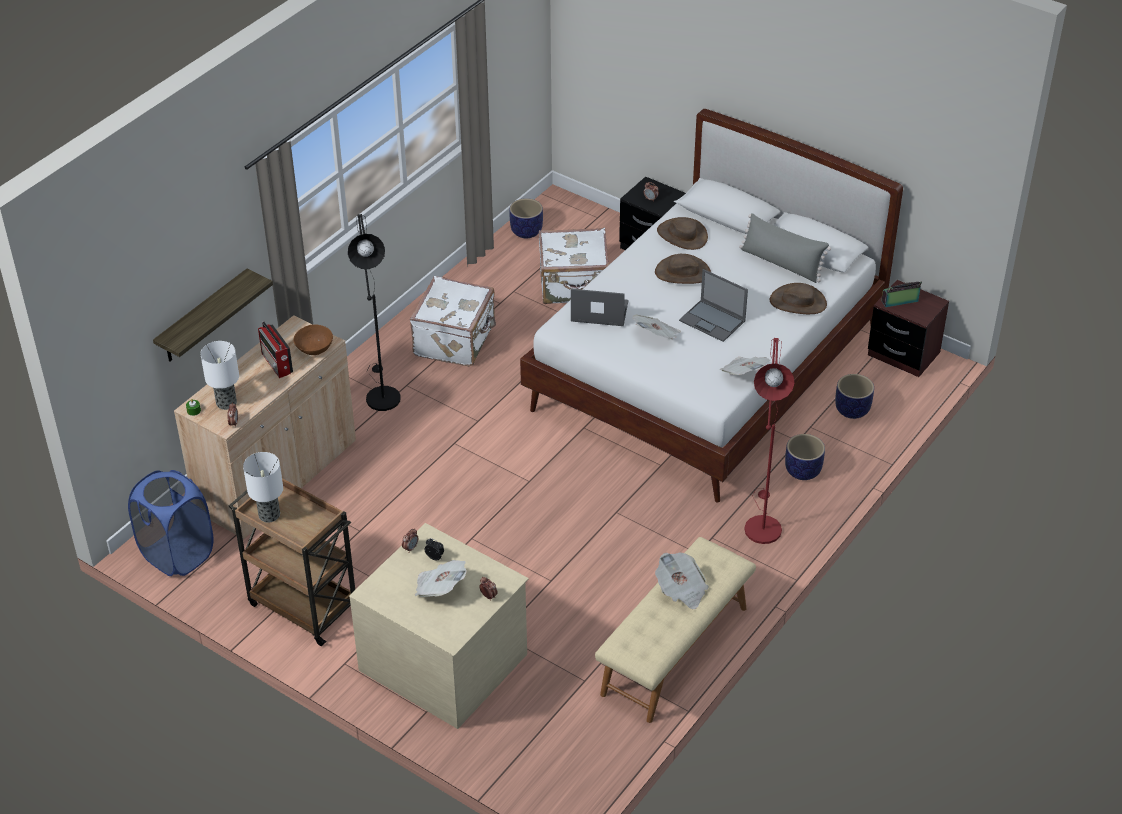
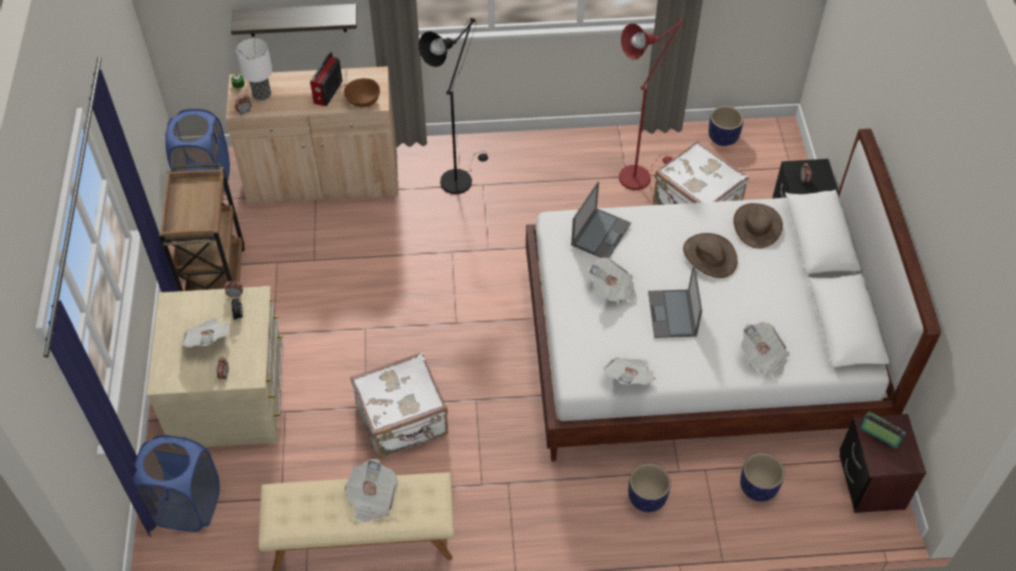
camera: 50 degrees right, 10 degrees up
table lamp [243,452,283,522] -> none
white suitcase [410,276,496,366] -> white suitcase moved to [350,352,448,458]
laptop [571,289,629,326] -> laptop turned 60 degrees clockwise [571,182,631,258]
grey pillow [739,213,831,283] -> none
red floor lamp [745,338,795,544] -> red floor lamp moved to [619,19,684,190]
brown hat [770,283,827,314] -> newspaper [741,322,790,379]
none -> blue laundry basket [132,435,220,532]

